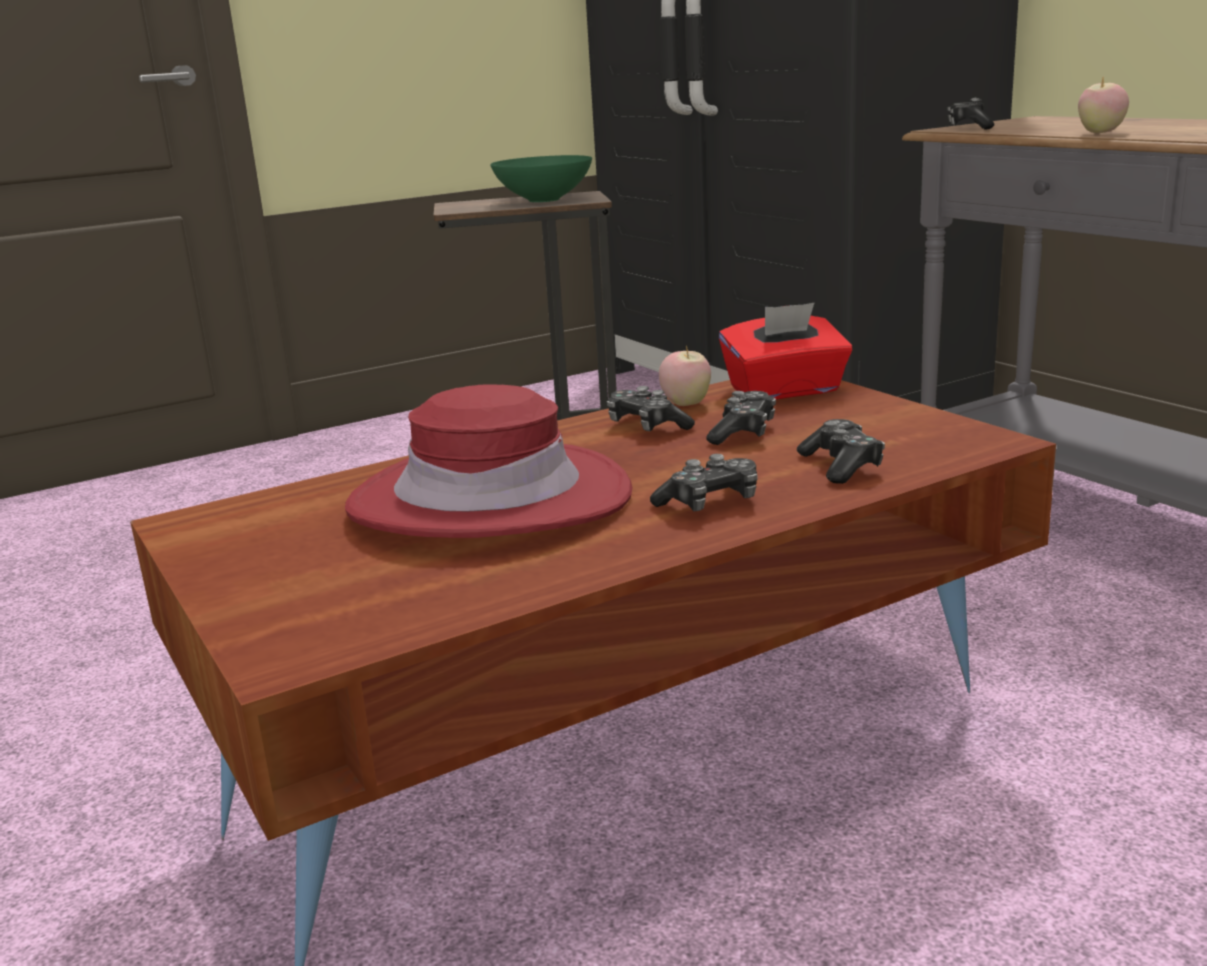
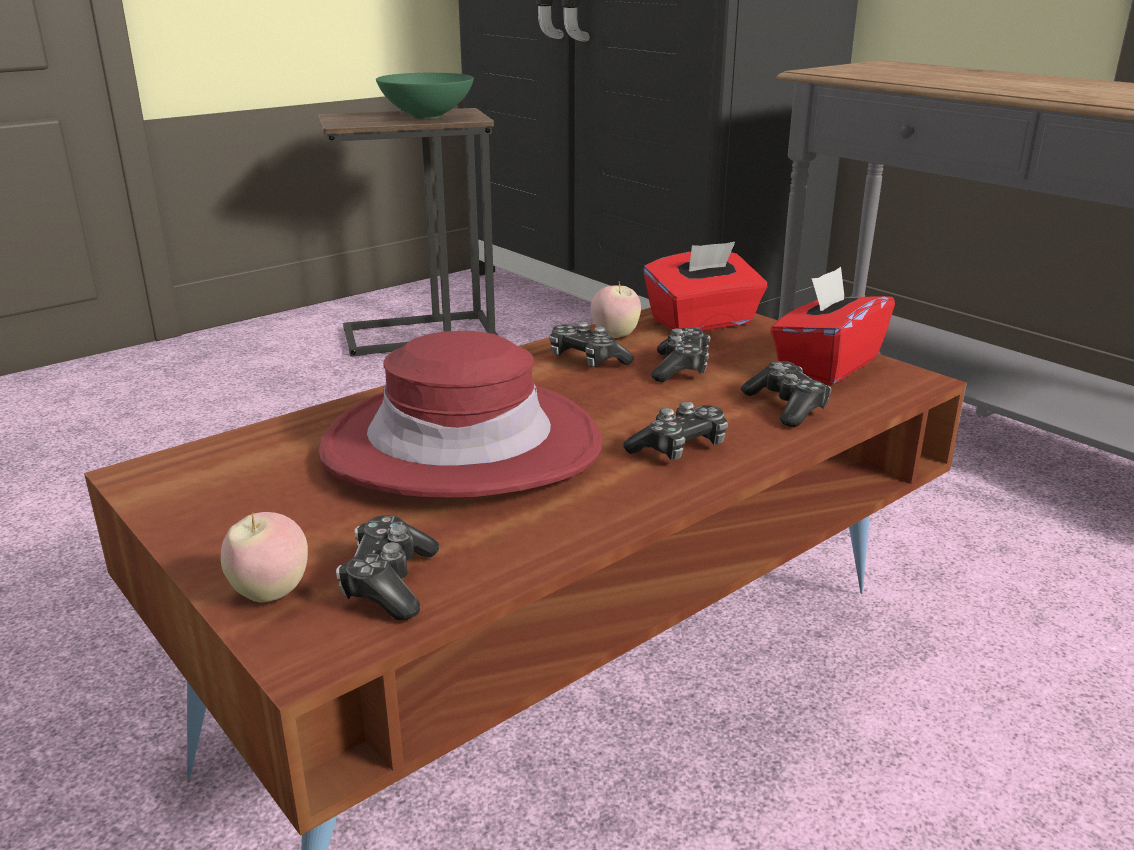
camera: 10 degrees left, 5 degrees up
game controller [947,98,994,130] -> game controller moved to [336,515,439,620]
apple [1078,76,1129,133] -> apple moved to [221,512,308,602]
none -> red tissue box [770,267,895,385]

